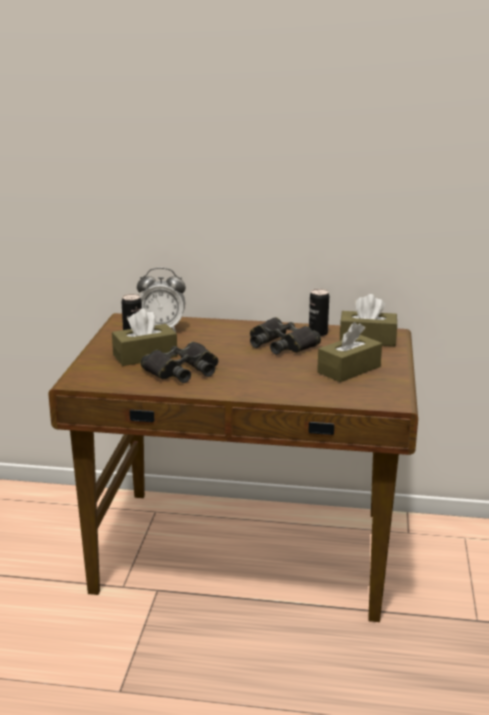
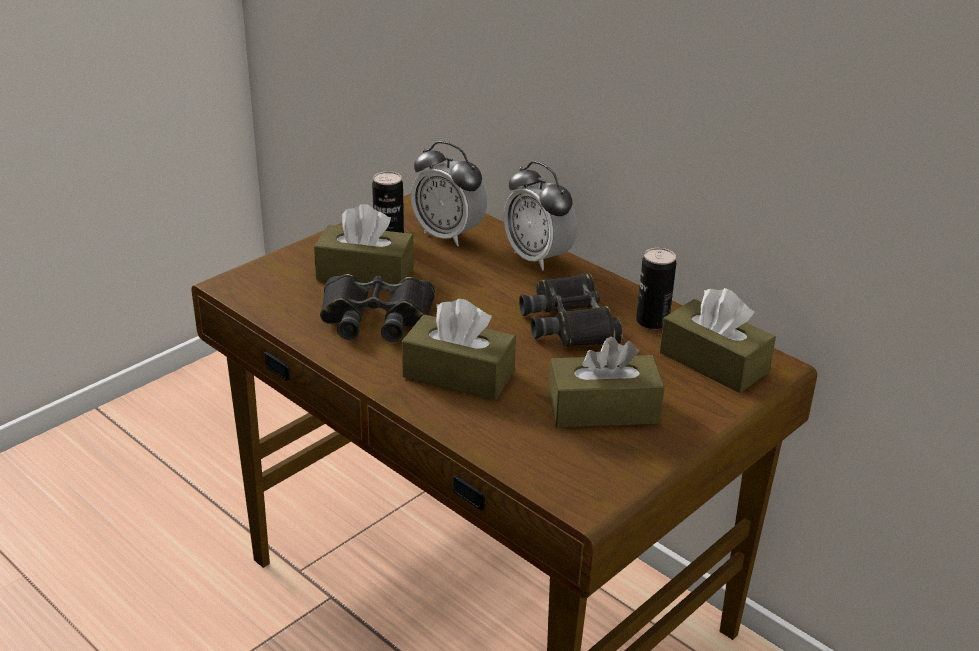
camera: 35 degrees right, 10 degrees up
none -> brown tissue box [402,299,516,400]
none -> alarm clock [504,161,577,271]

